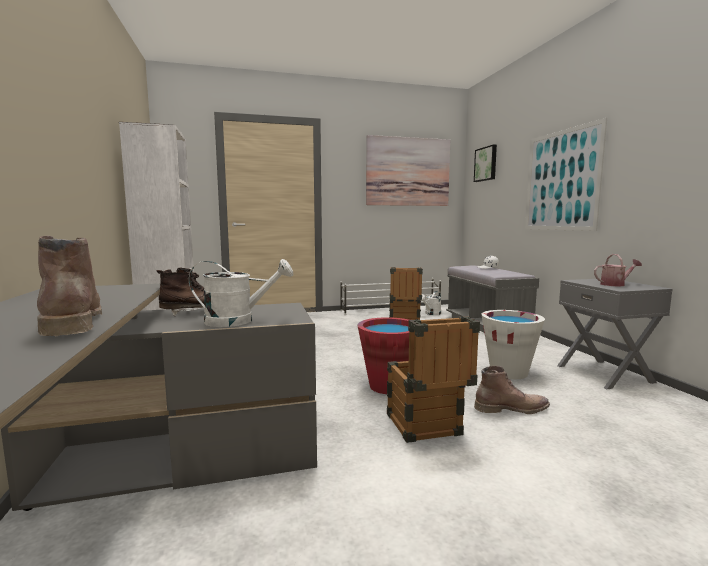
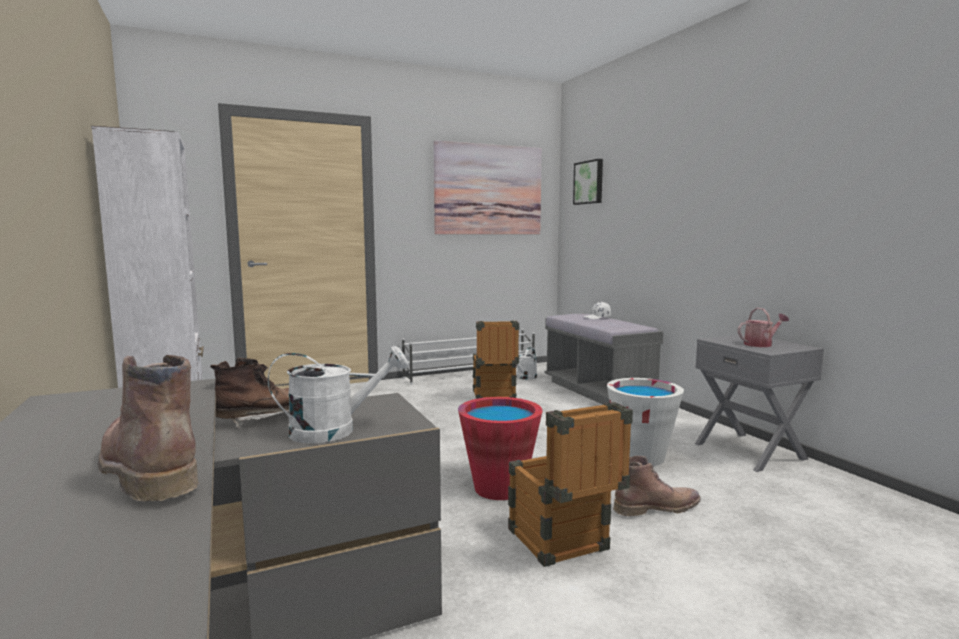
camera: 10 degrees left, 0 degrees up
picture [525,118,607,231] -> none

